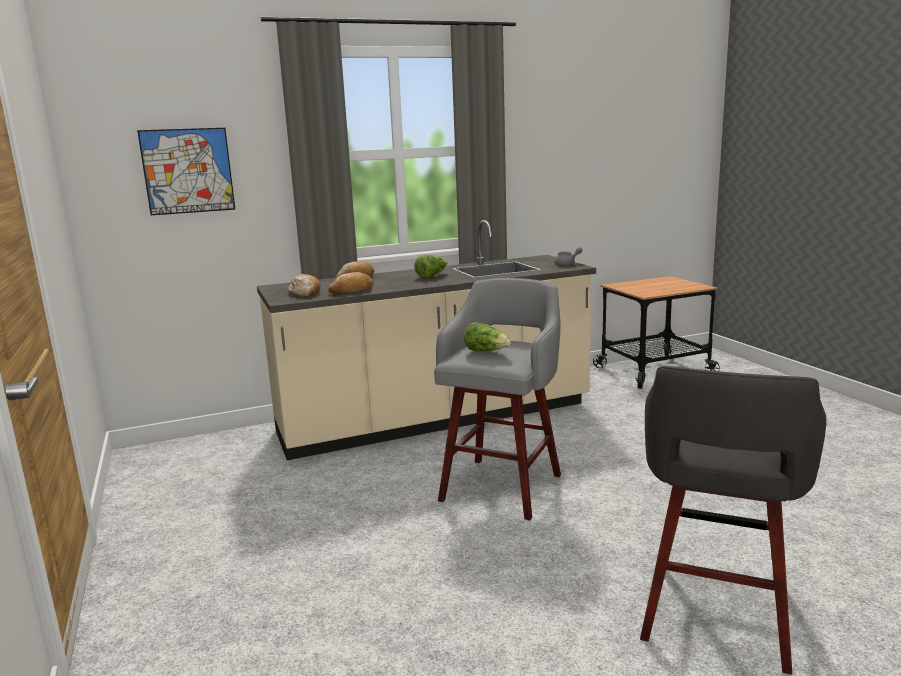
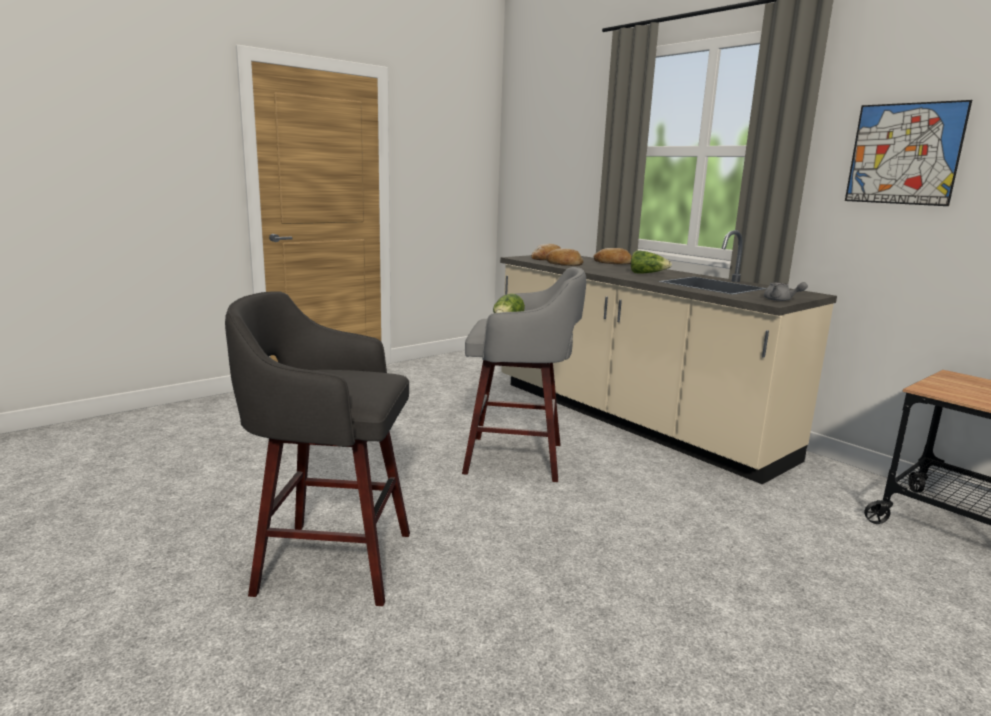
camera: 70 degrees right, 0 degrees up
picture [137,128,235,215] -> picture moved to [845,100,972,206]

